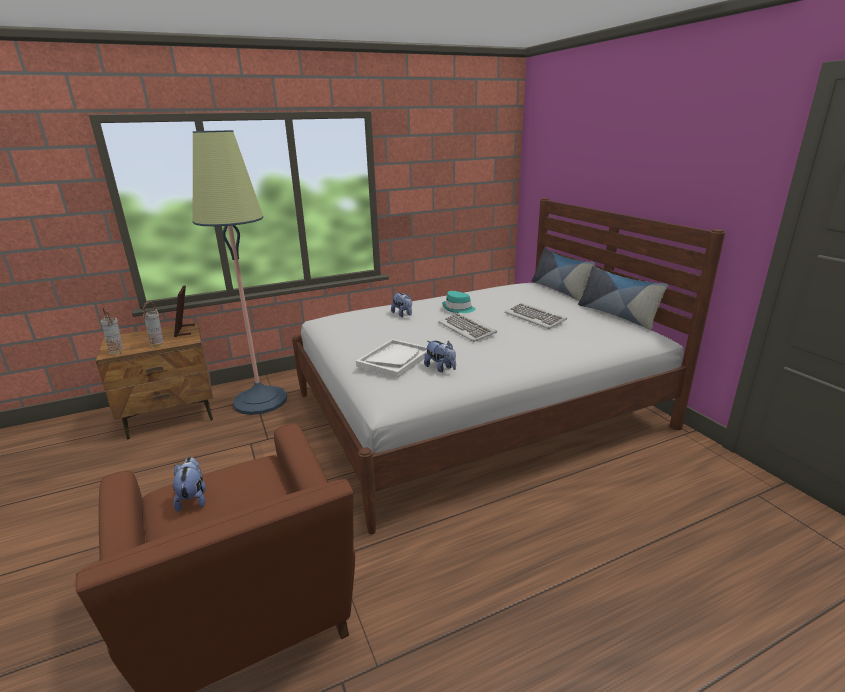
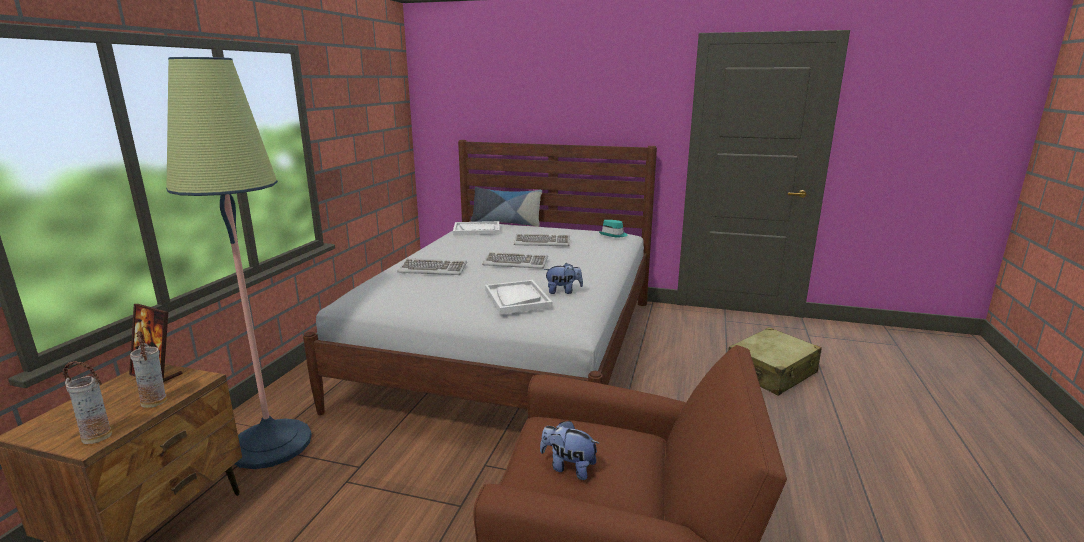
camera: 50 degrees left, 5 degrees down
plush toy [391,293,412,317] -> keyboard [397,258,467,275]
turquoise hat [442,291,476,313] -> turquoise hat moved to [599,220,627,238]
pillow [578,266,668,330] -> none
none -> white tray [453,221,500,236]
none -> beige suitcase [728,327,822,396]

